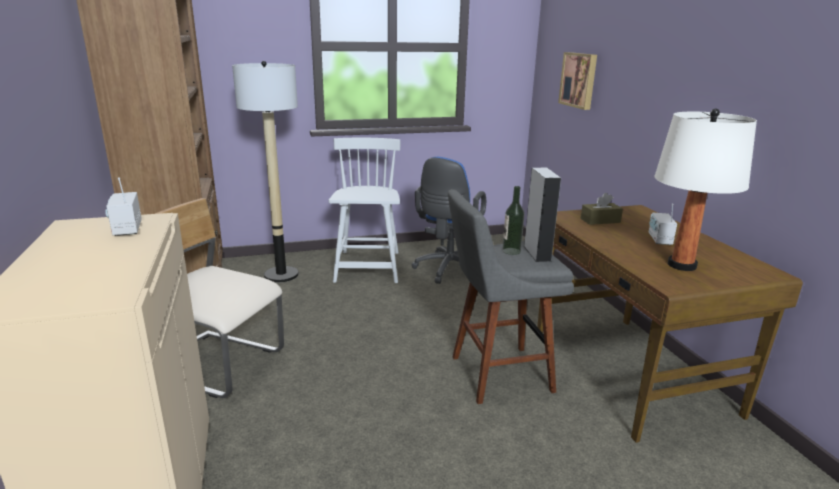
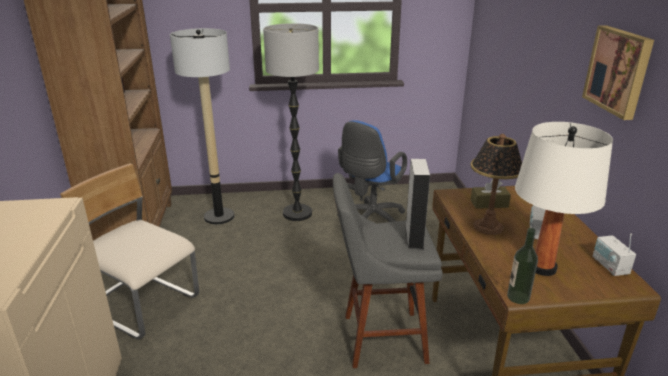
camera: 10 degrees right, 5 degrees up
radio [105,177,142,236] -> radio moved to [593,234,636,276]
white chair [329,138,400,283] -> floor lamp [263,23,319,221]
bottle [502,186,524,255] -> bottle moved to [507,228,538,304]
picture [558,52,597,110] -> picture moved to [582,25,654,120]
none -> table lamp [470,134,522,235]

